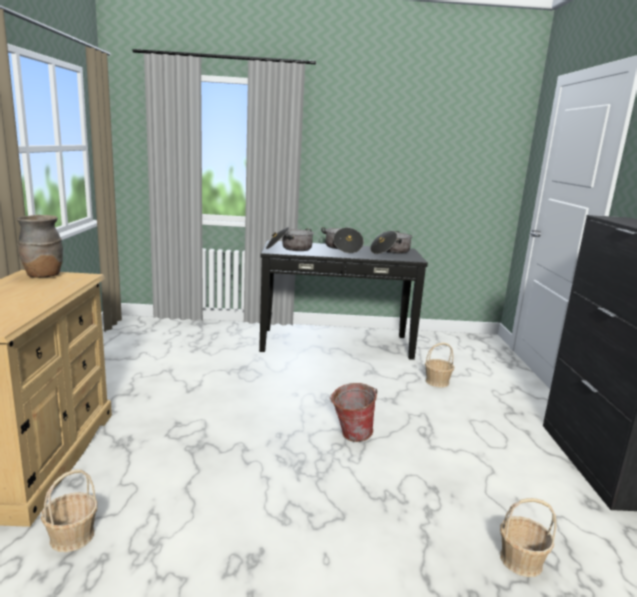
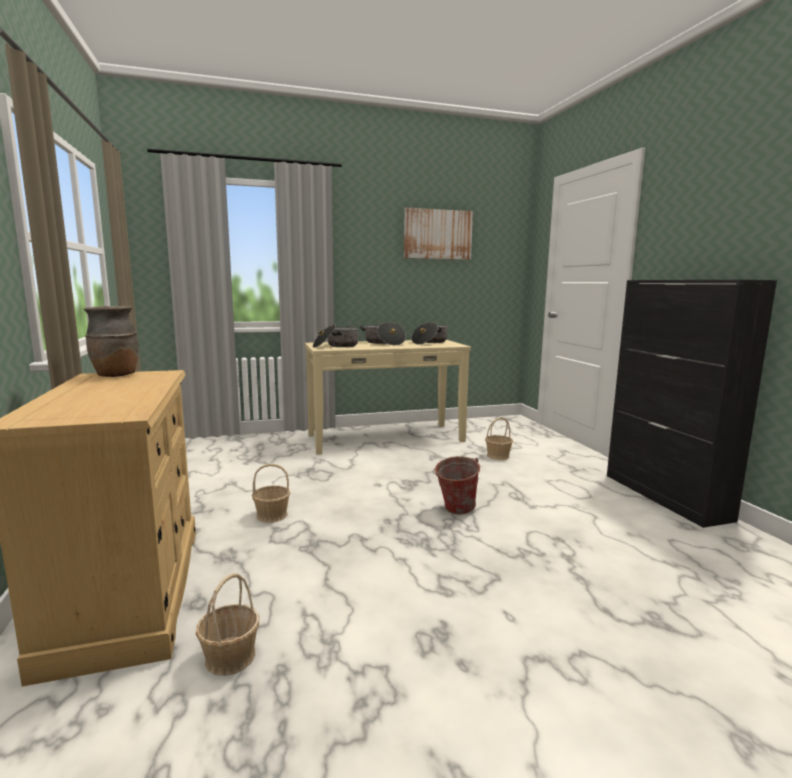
camera: 15 degrees left, 5 degrees down
black console table [259,240,428,360] -> beige console table [305,340,471,455]
basket [500,498,556,577] -> basket moved to [252,464,290,523]
none -> picture [404,208,473,260]

